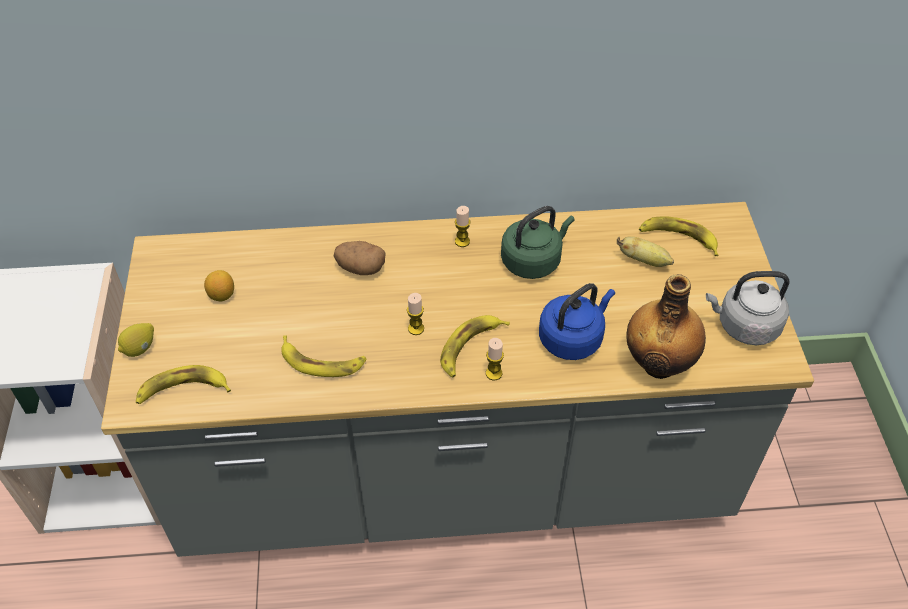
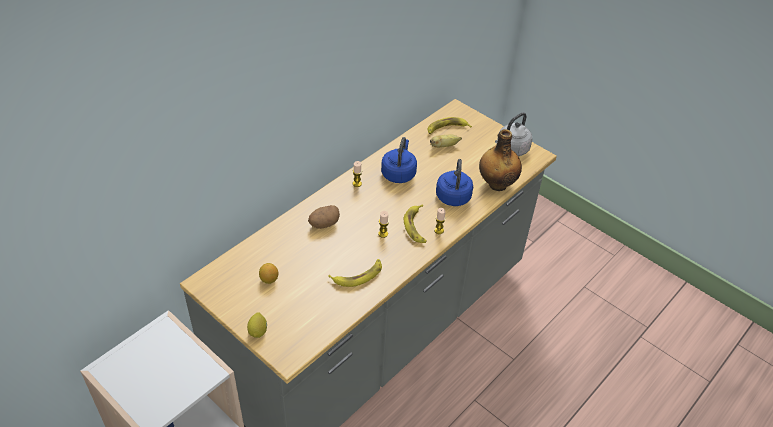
camera: 45 degrees left, 5 degrees down
banana [136,365,231,404] -> none
green kettle [501,206,575,279] -> blue kettle [381,137,417,183]

